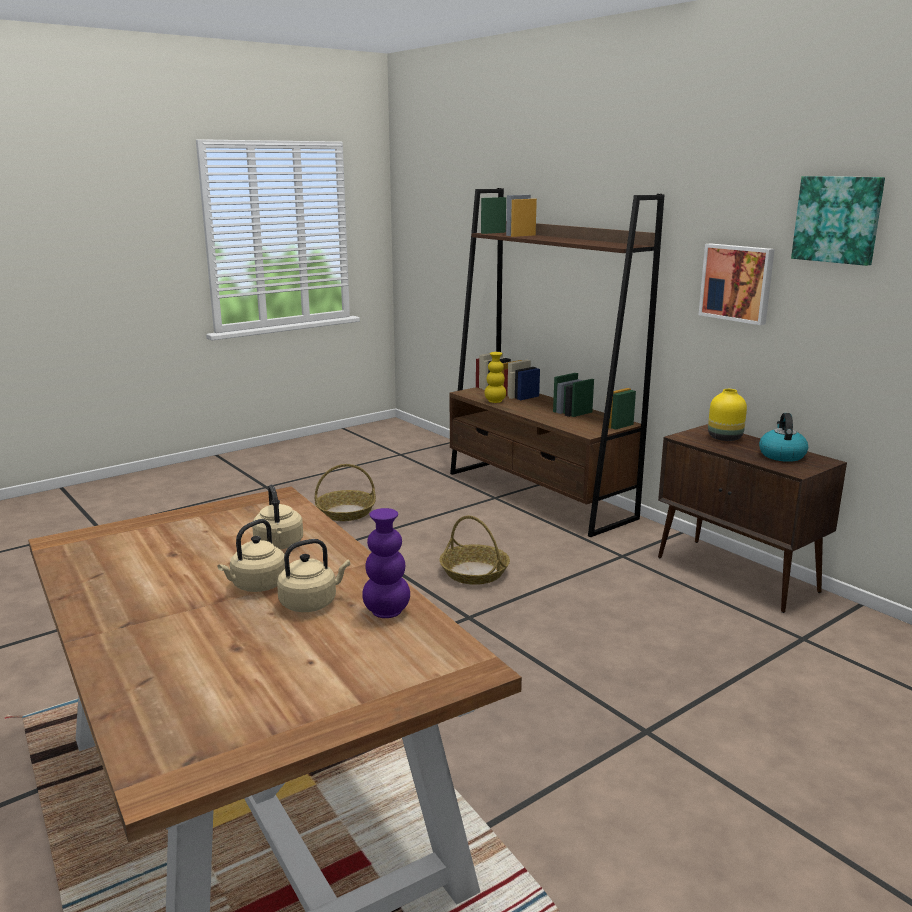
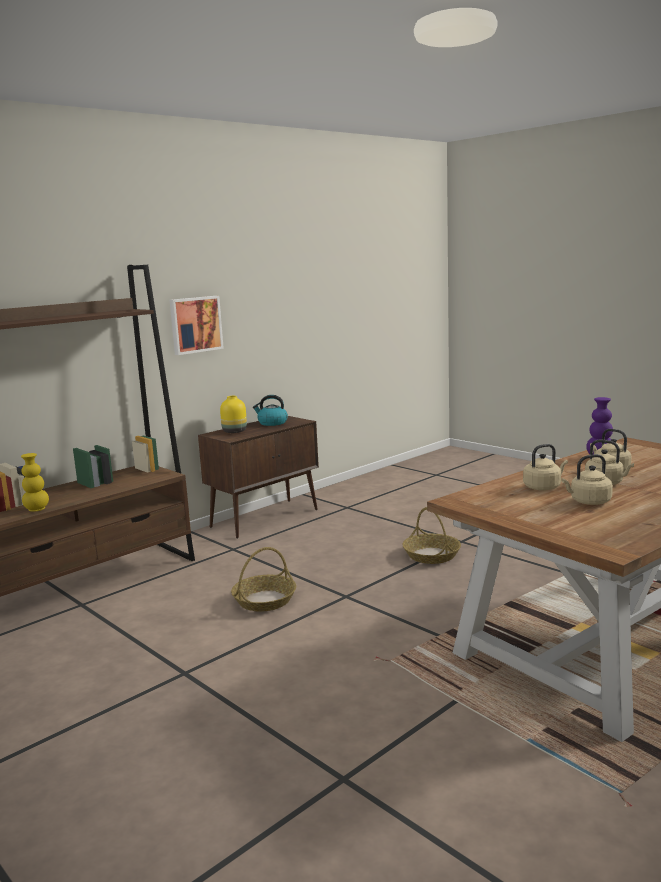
camera: 95 degrees left, 5 degrees down
basket [315,464,376,521] -> basket moved to [402,507,461,564]
picture [791,176,885,266] -> none
none -> beige kettle [561,454,613,505]

